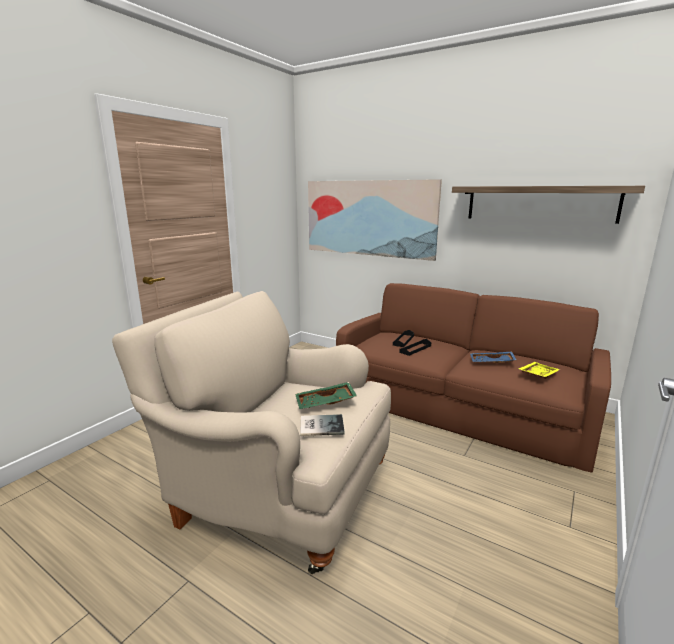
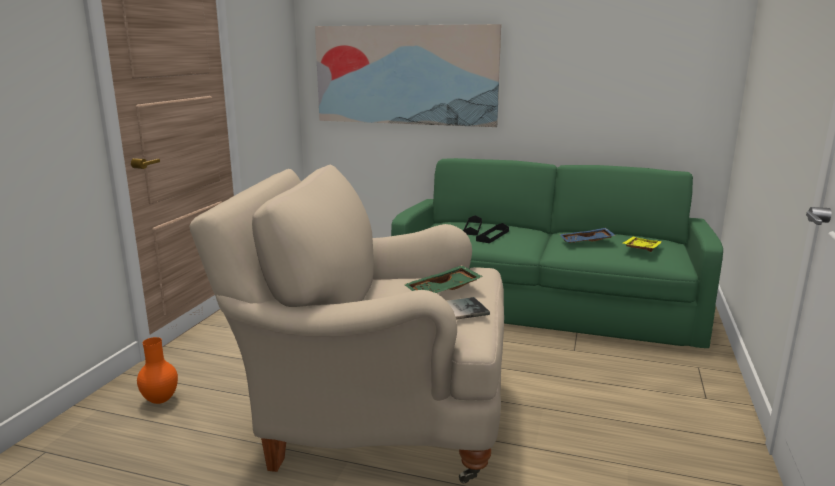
camera: 15 degrees left, 0 degrees up
brown sofa [336,283,611,473] -> green sofa [391,158,723,348]
shelf [452,186,645,224] -> none
none -> orange vase [137,337,178,404]

